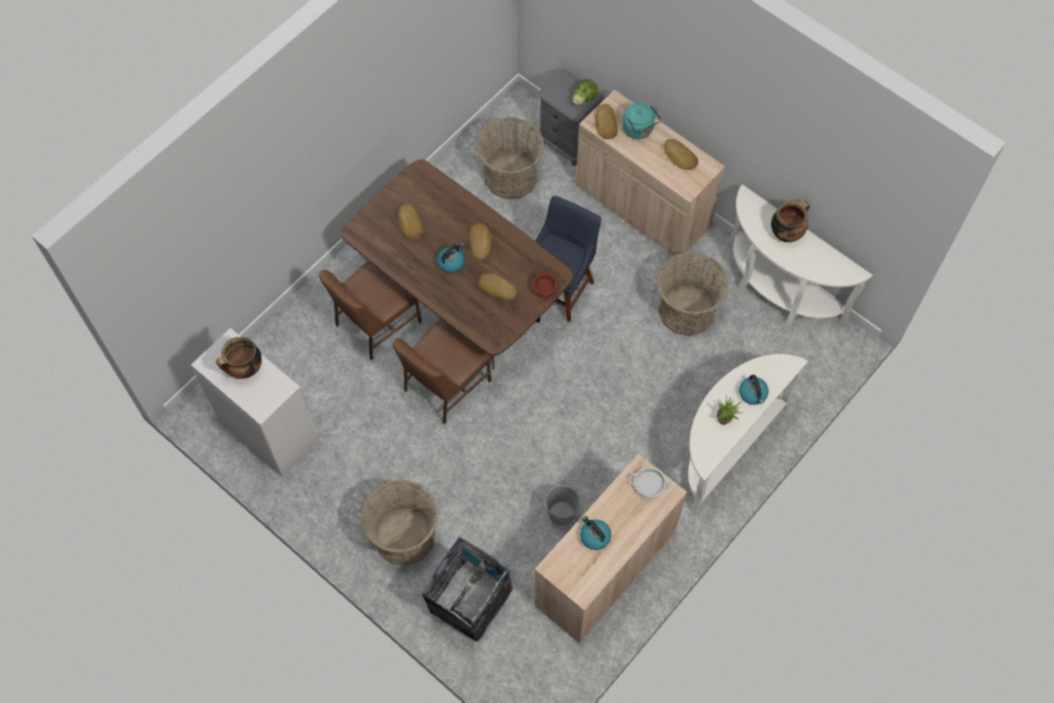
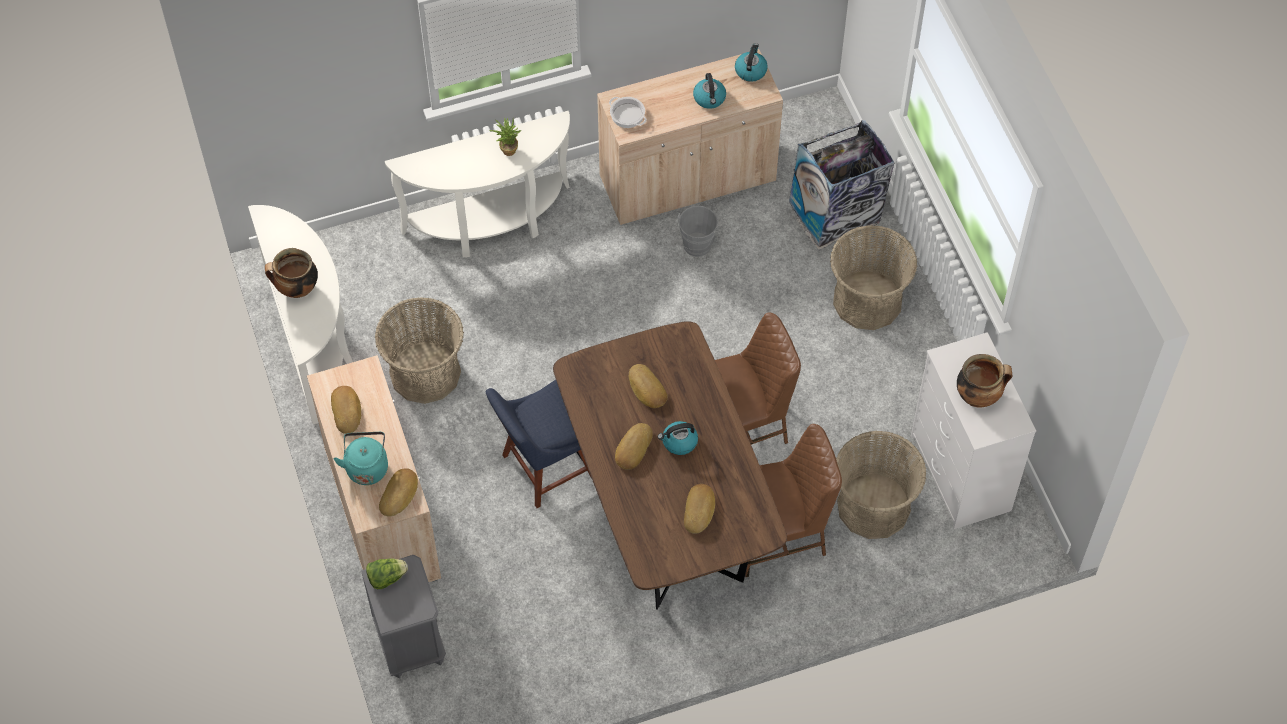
camera: 150 degrees left, 5 degrees down
basket [476,117,544,199] -> basket moved to [836,431,926,539]
brown bowl [532,273,558,298] -> none
kettle [739,375,769,405] -> kettle moved to [735,43,768,82]

